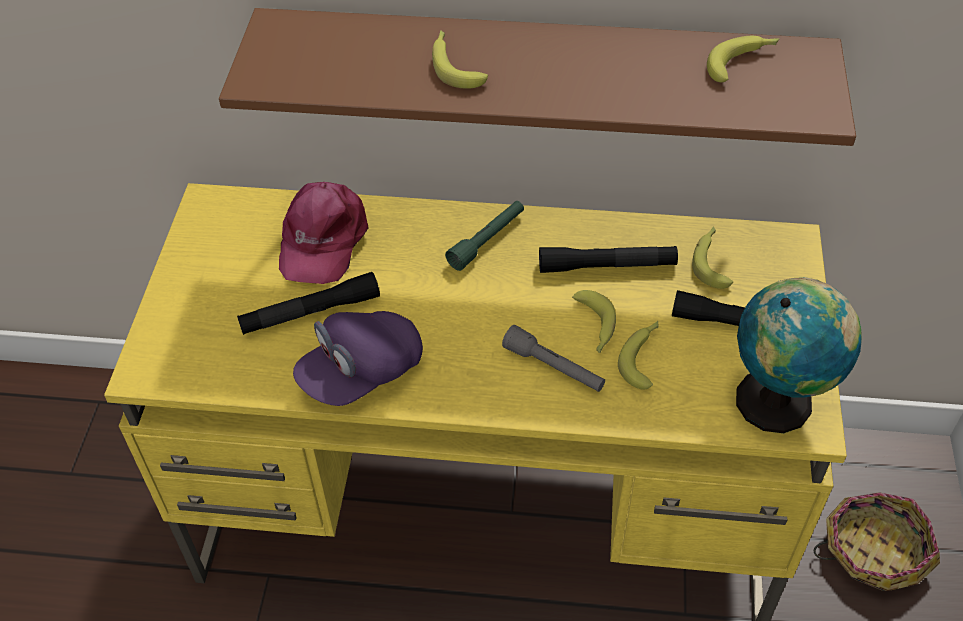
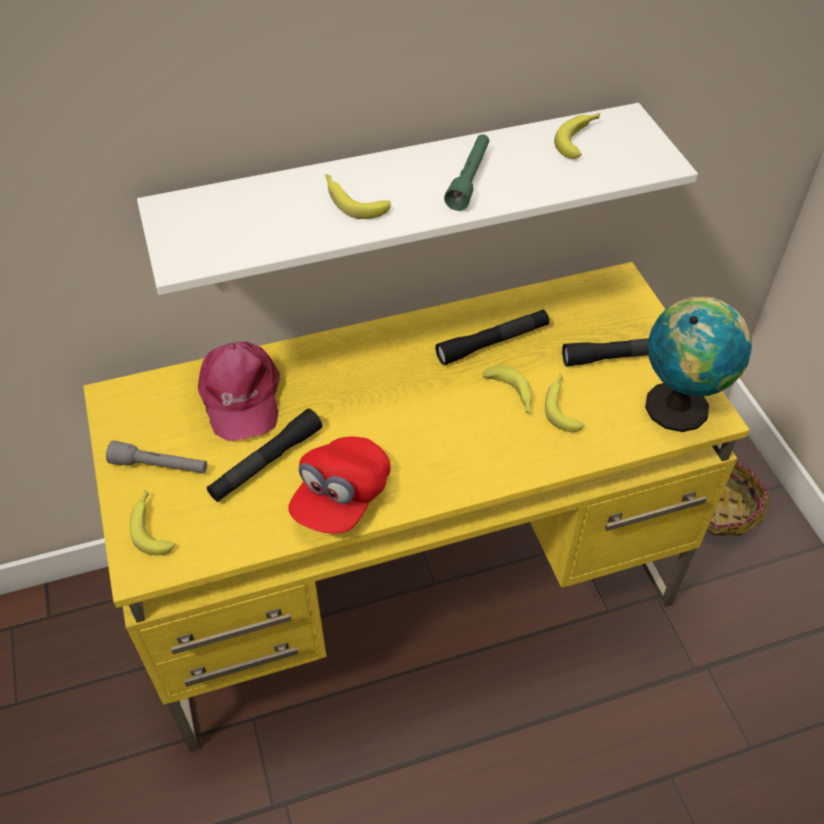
camera: 25 degrees left, 0 degrees up
brown shelf [219,8,856,146] -> white shelf [137,103,698,295]
purple cap [293,311,423,406] -> red cap [288,437,390,534]
green flashlight [445,201,524,271] -> green flashlight moved to [444,134,489,211]
grey flashlight [502,325,605,392] -> grey flashlight moved to [106,440,207,473]
banana [692,226,733,289] -> banana moved to [130,489,175,556]

